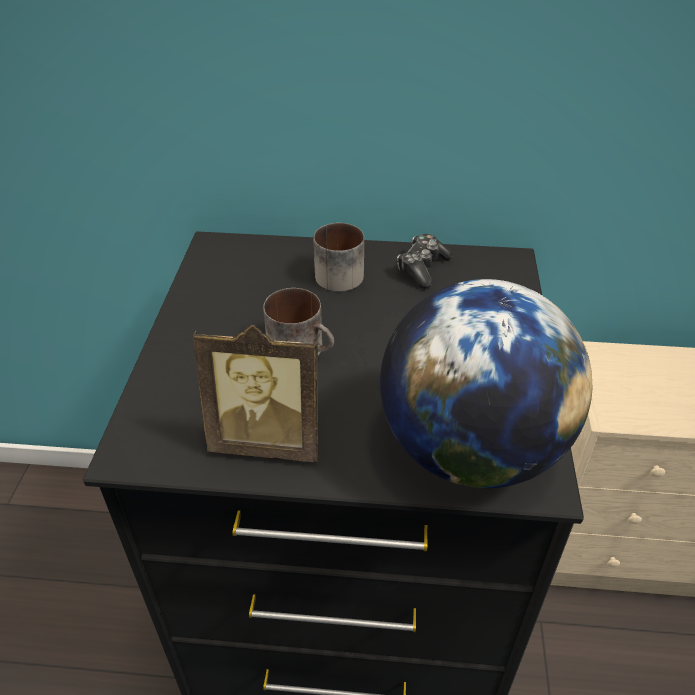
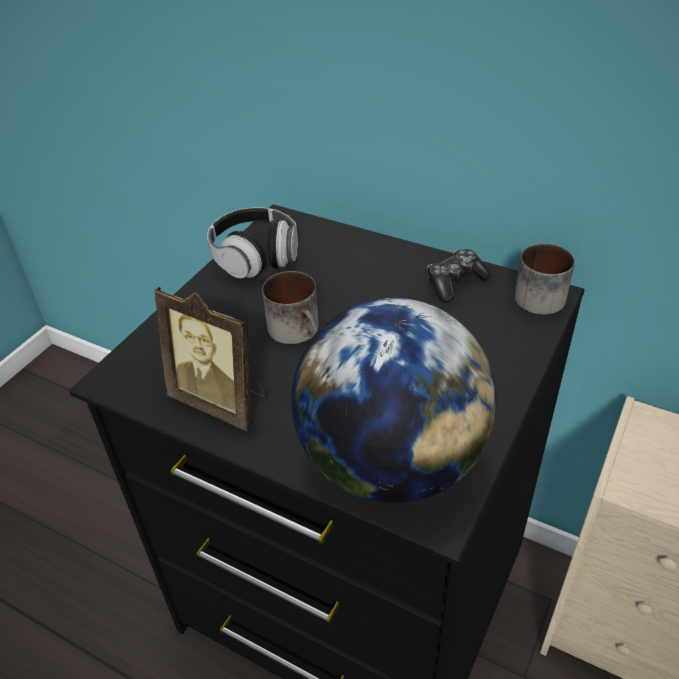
camera: 25 degrees right, 0 degrees up
mug [313,223,364,292] -> mug moved to [514,244,575,315]
none -> headphones [207,207,298,279]

